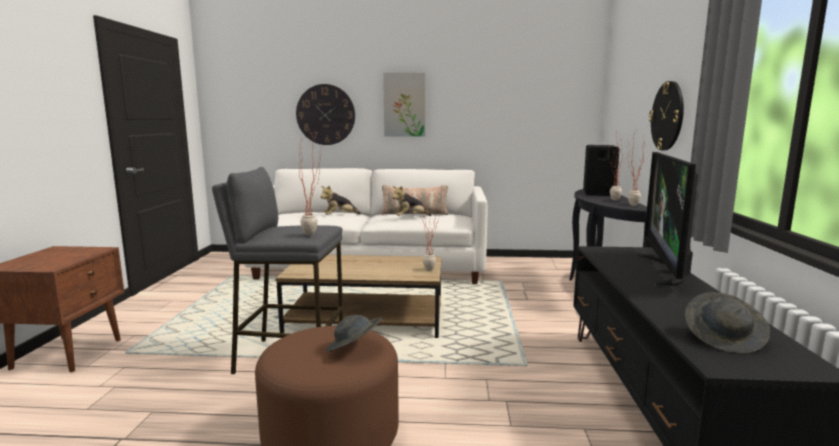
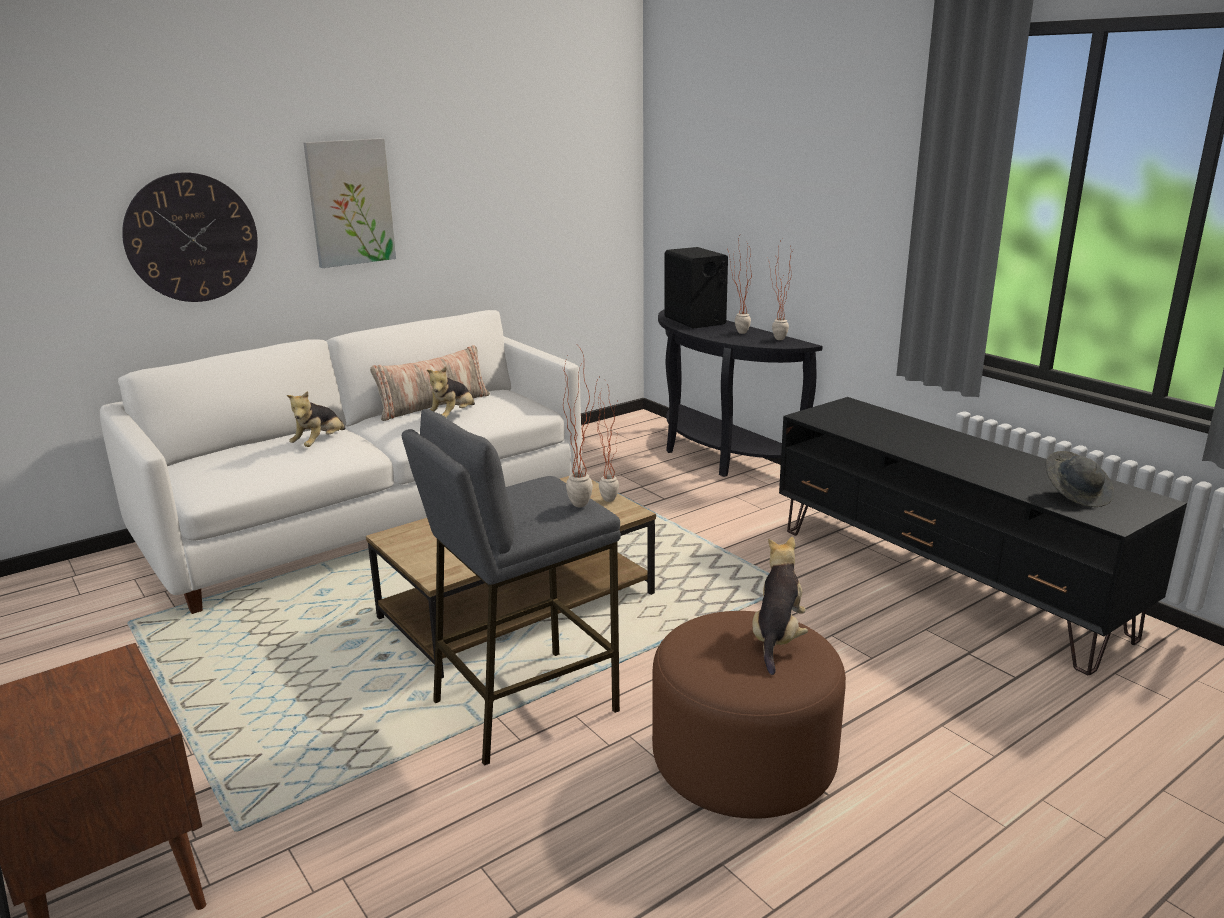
camera: 40 degrees left, 10 degrees up
grey hat [326,315,383,352] -> plush toy [752,537,808,675]
television [636,152,698,285] -> none
wall clock [649,81,684,150] -> none

